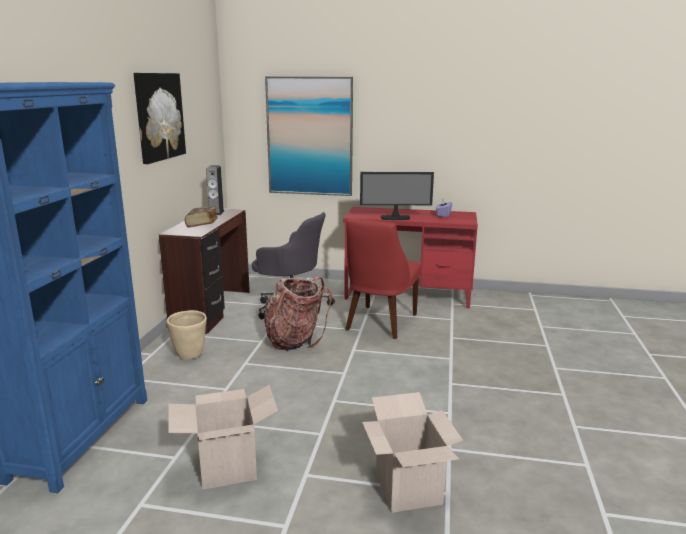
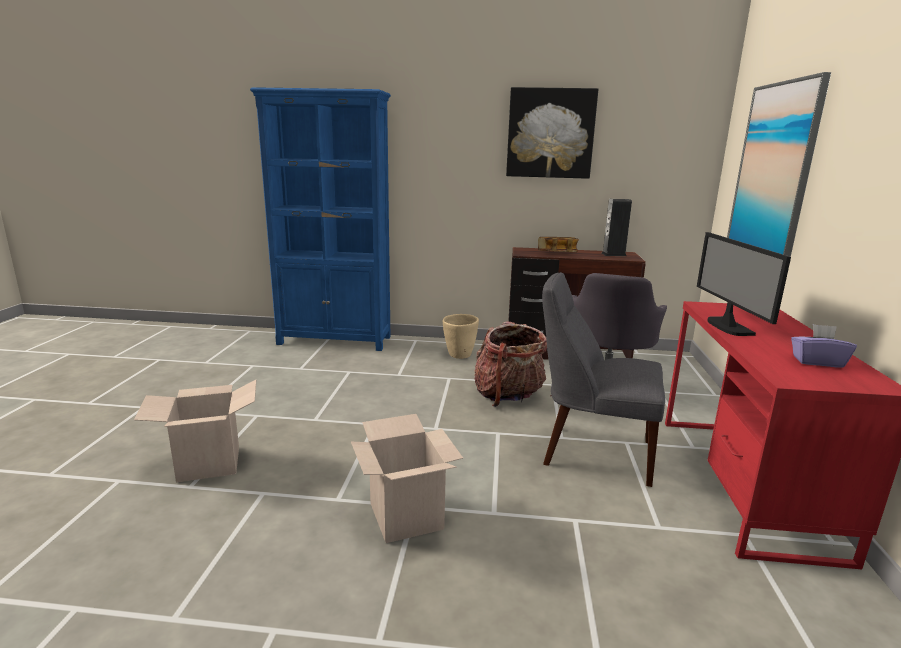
camera: 85 degrees right, 0 degrees up
cardboard box [168,385,278,490] -> cardboard box moved to [351,414,463,543]
red chair [345,219,421,339] -> grey chair [542,272,665,487]

